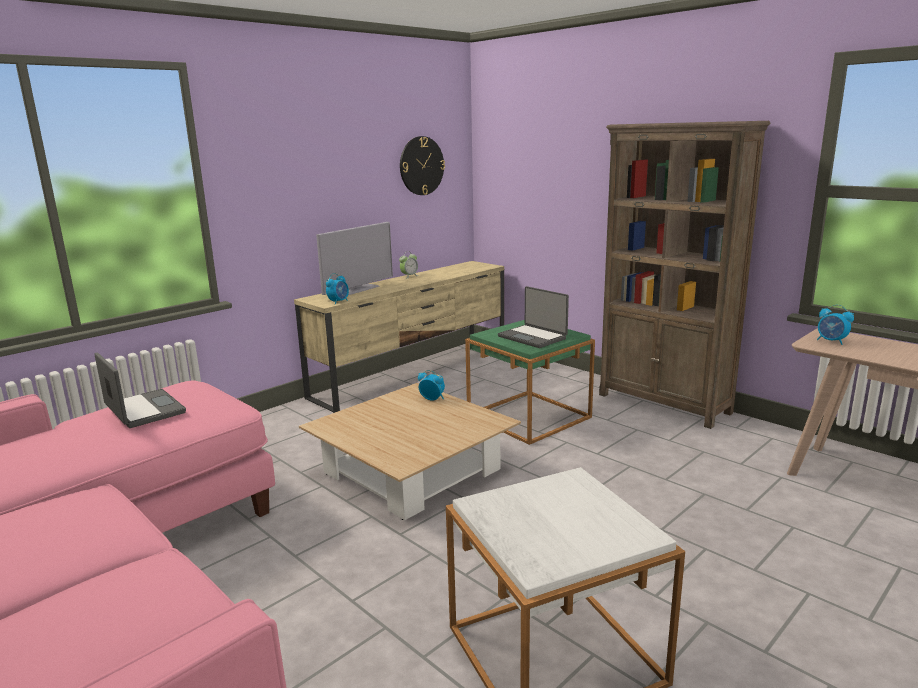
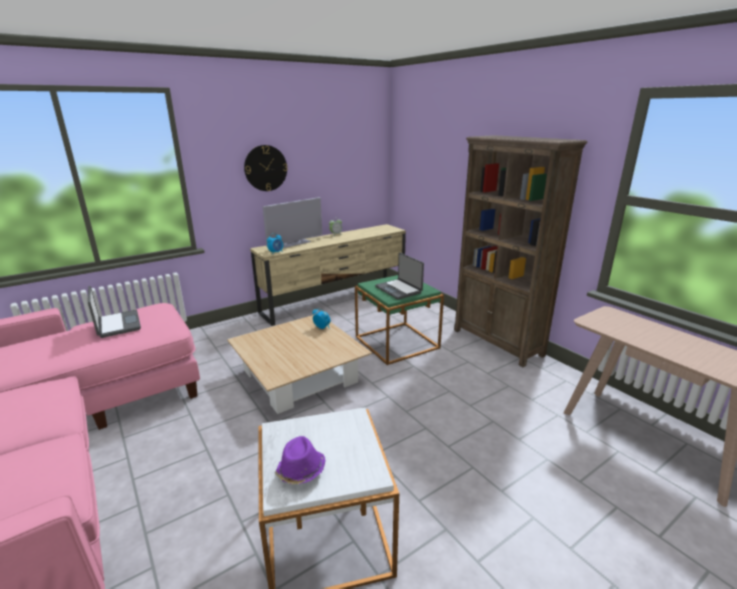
camera: 10 degrees right, 5 degrees up
wall clock [400,136,445,195] -> wall clock moved to [244,145,288,191]
alarm clock [817,305,854,345] -> none
none -> purple hat [275,436,326,485]

